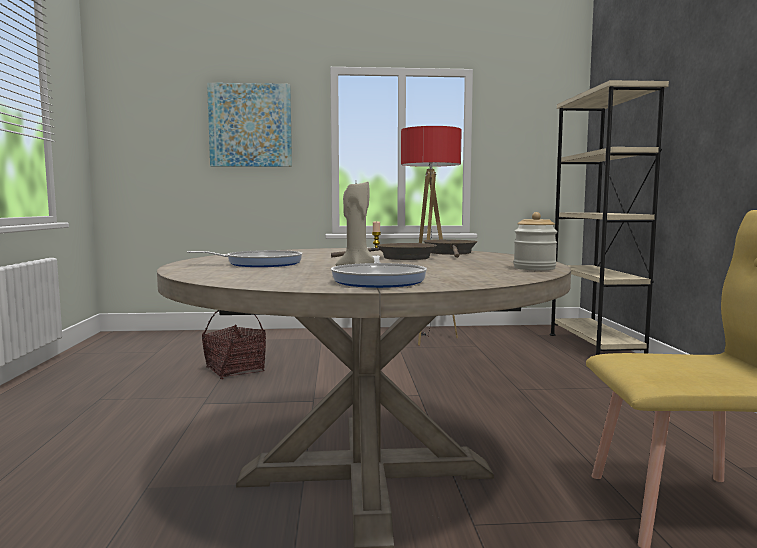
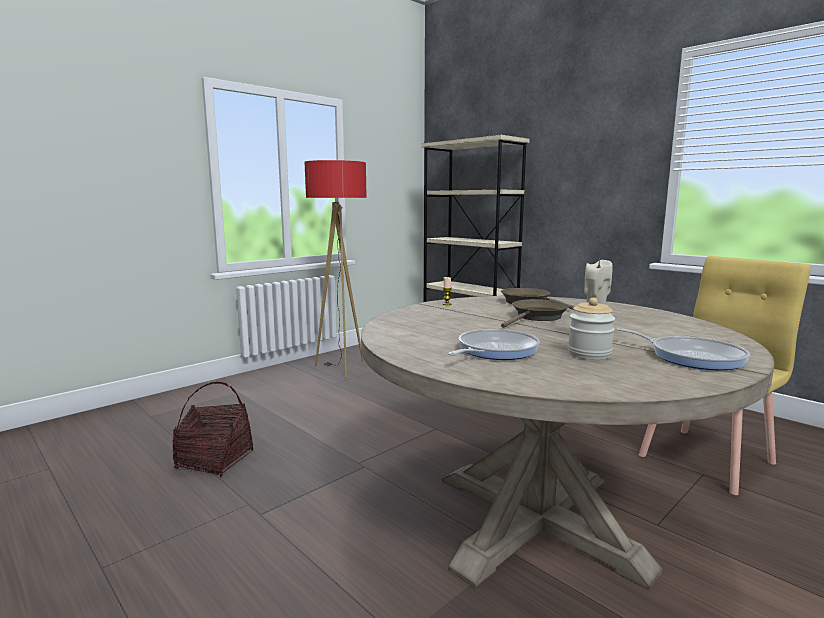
camera: 40 degrees left, 5 degrees up
picture [207,83,292,167] -> none
jar [514,212,558,270] -> jar moved to [568,298,615,360]

